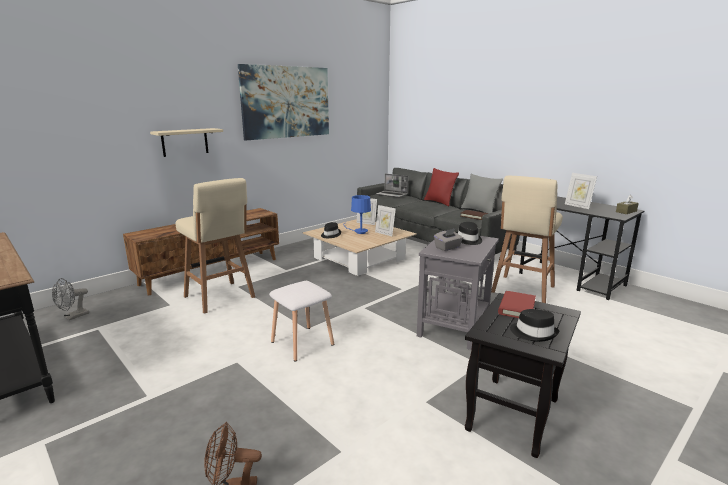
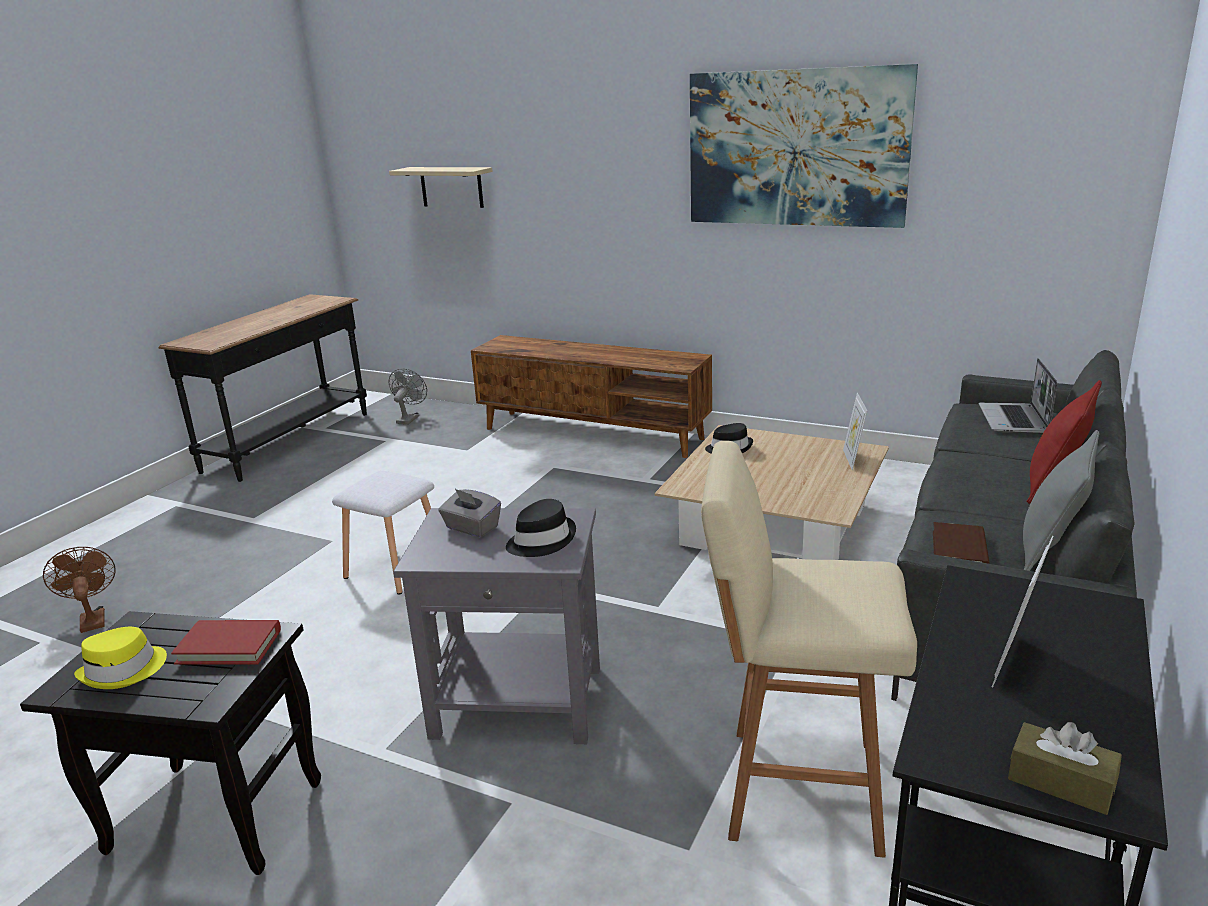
camera: 70 degrees right, 5 degrees up
grey fan [52,278,89,320] -> grey fan turned 90 degrees clockwise [388,368,427,424]
beige shelf [150,128,223,157] -> beige shelf moved to [389,167,492,208]
beige stool [175,178,255,314] -> none
blue table lamp [343,195,371,234] -> none
picture frame [375,205,396,236] -> none
black hat [510,309,560,342] -> yellow hat [74,627,167,689]

